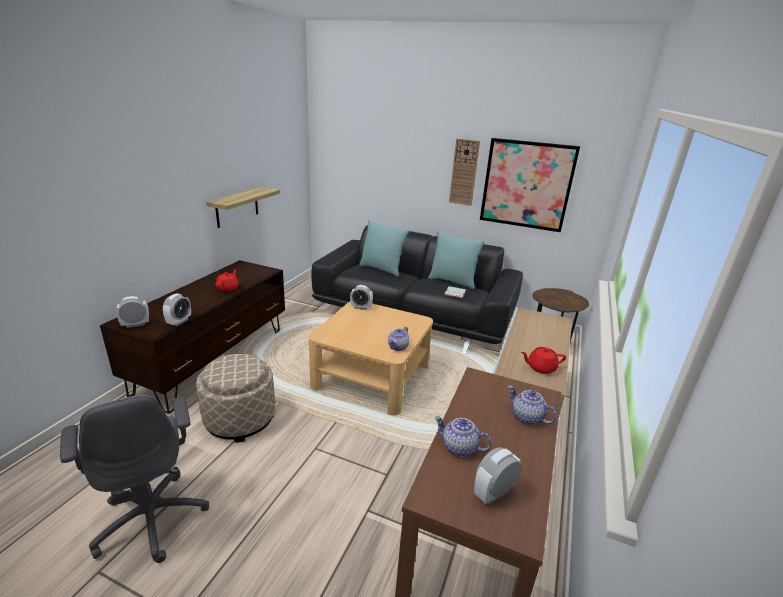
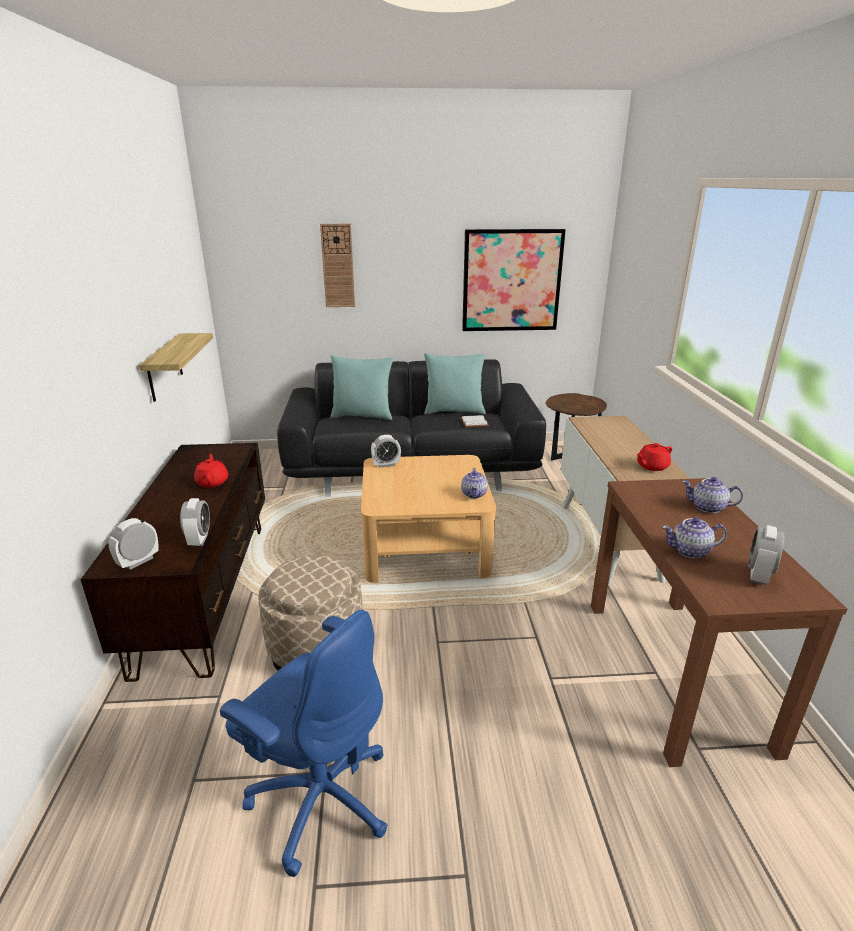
camera: 25 degrees left, 0 degrees up
grey office chair [60,395,209,563] -> blue office chair [220,610,388,877]
wall clock [449,139,480,206] -> wall clock moved to [320,224,355,307]

